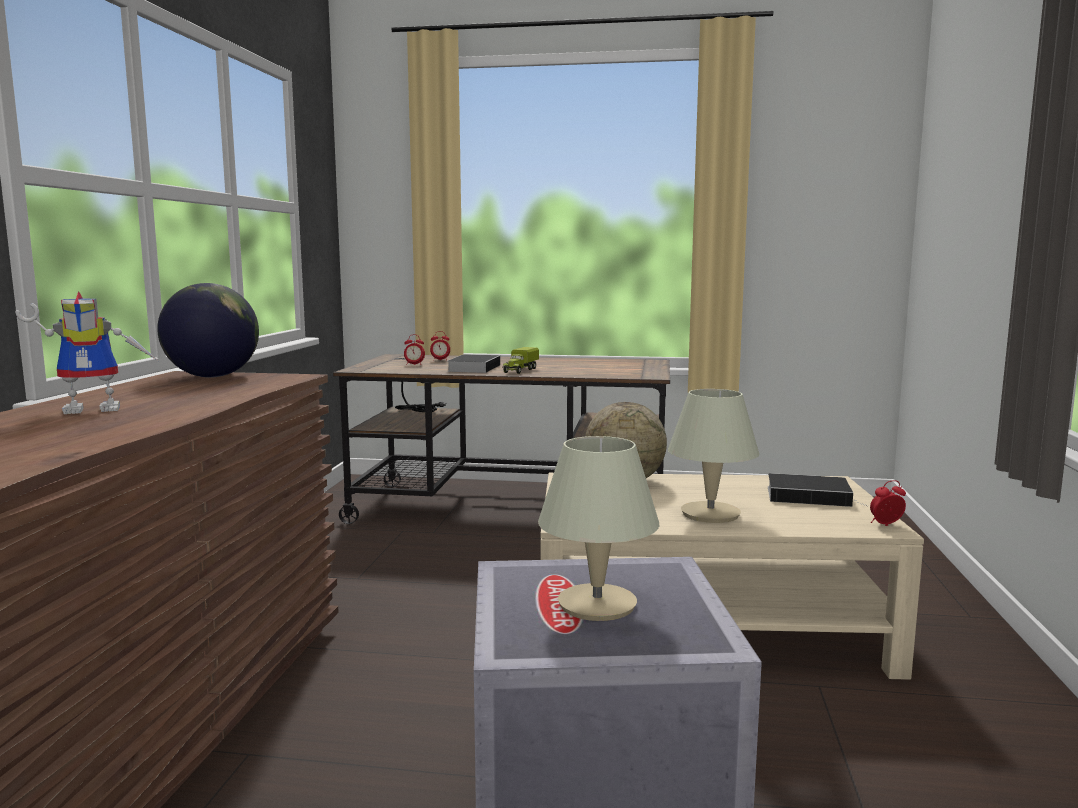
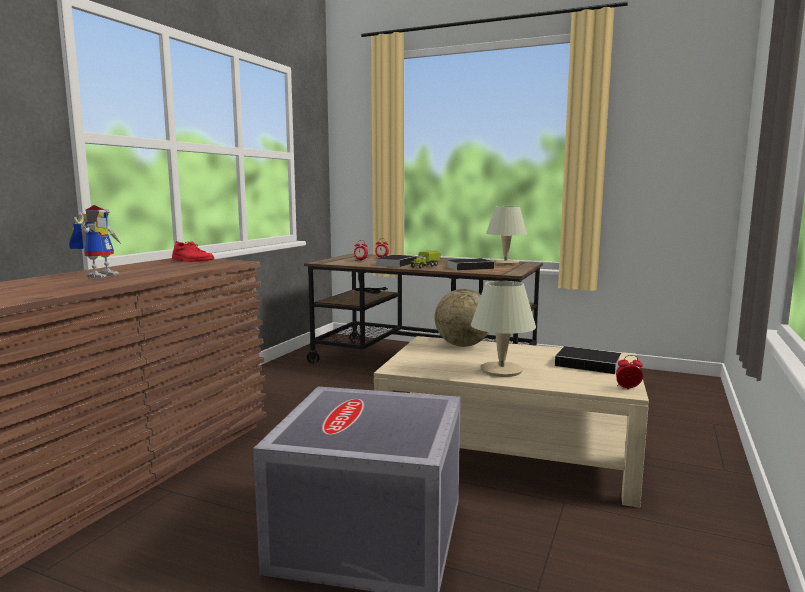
camera: 15 degrees right, 0 degrees up
toy robot [15,291,158,414] -> toy robot turned 75 degrees counterclockwise [69,205,122,278]
globe [157,283,259,378] -> red shoe [172,241,215,262]
beige table lamp [538,436,659,621] -> beige table lamp moved to [486,206,527,265]
none -> book [447,258,494,271]

